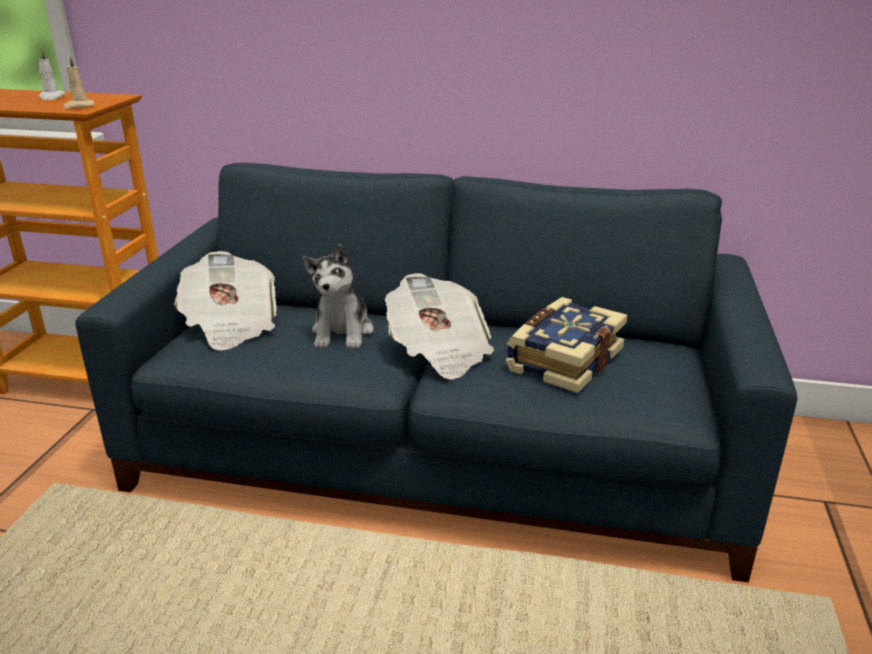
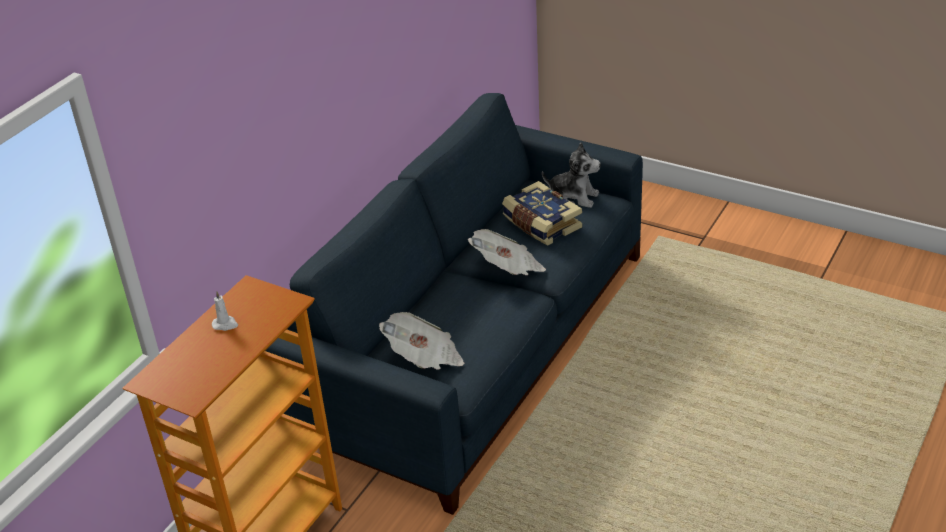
camera: 70 degrees left, 10 degrees up
beige candle [63,56,95,109] -> none
plush toy [303,244,373,349] -> plush toy moved to [542,142,601,208]

